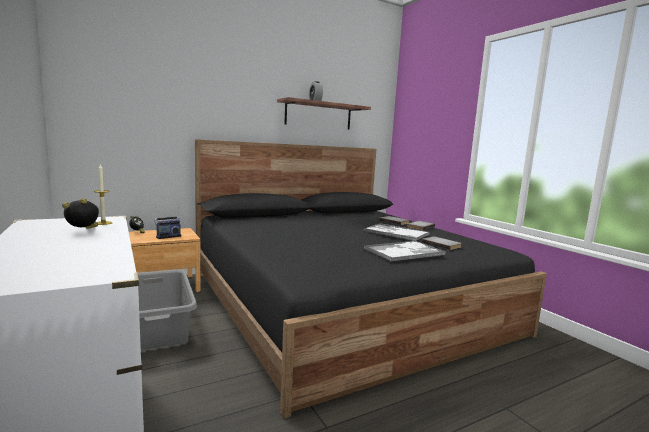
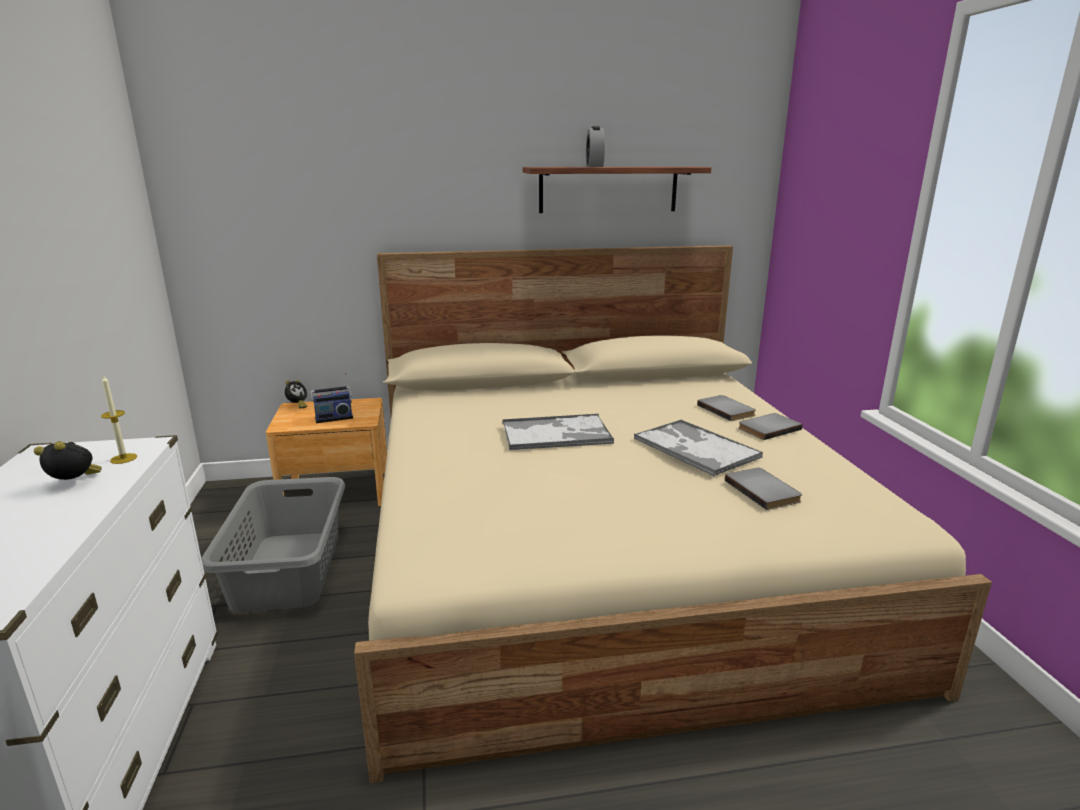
camera: 20 degrees right, 10 degrees up
black bed [195,139,547,419] -> beige bed [354,245,992,783]
tray [364,241,445,262] -> tray moved to [502,414,614,450]

